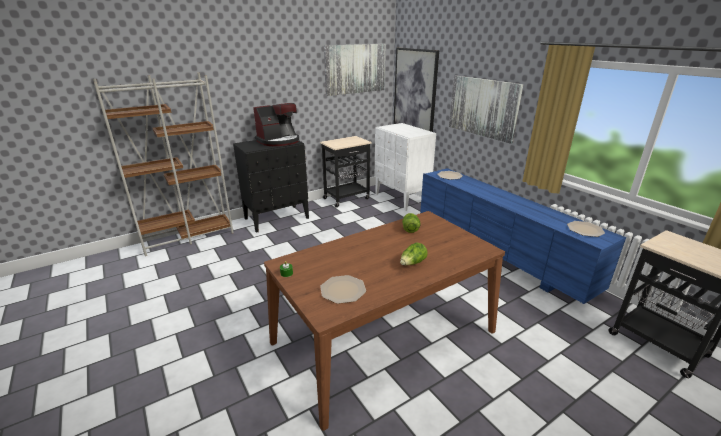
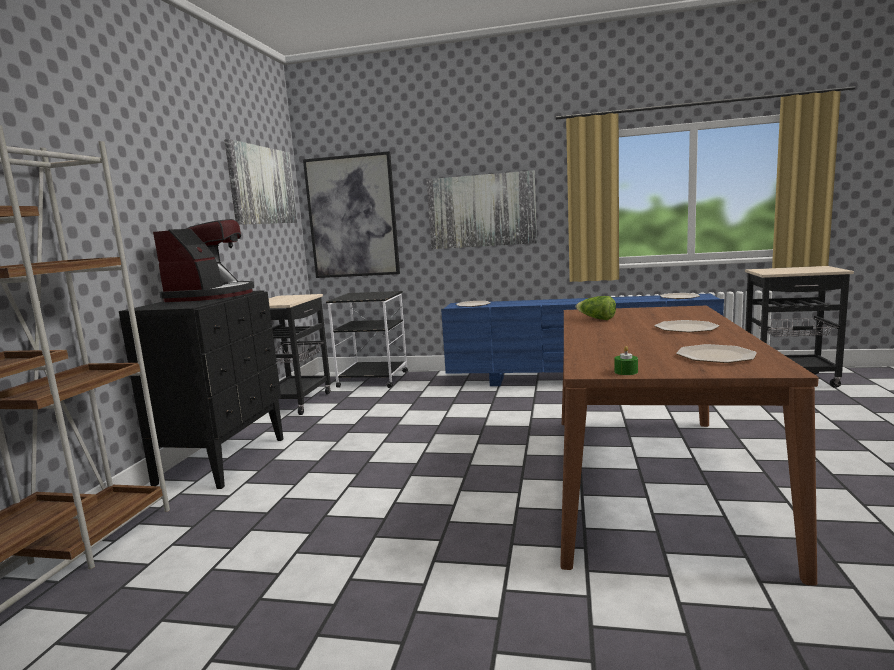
camera: 45 degrees left, 15 degrees down
white dresser [375,123,436,211] -> black cart [326,291,408,388]
lettuce [400,243,428,265] -> plate [655,320,719,332]

